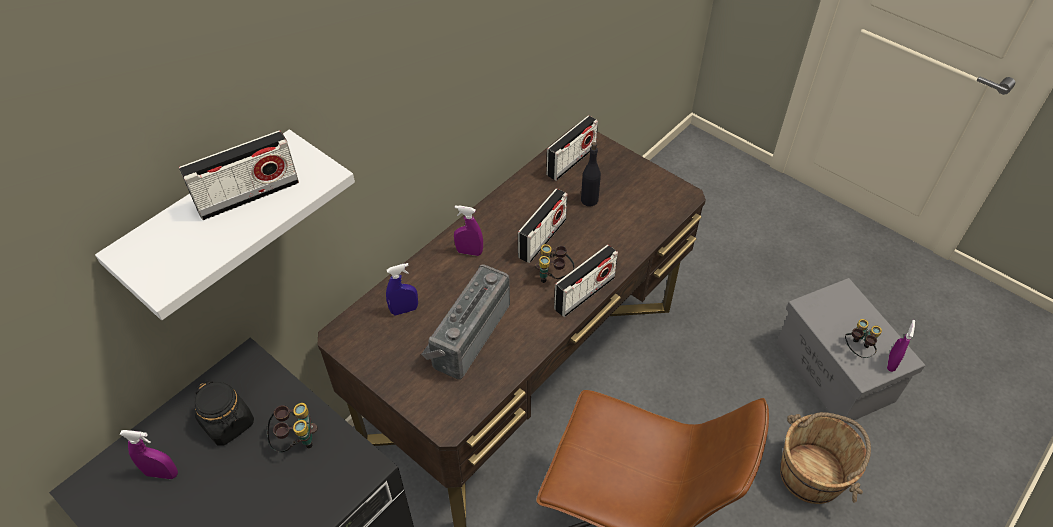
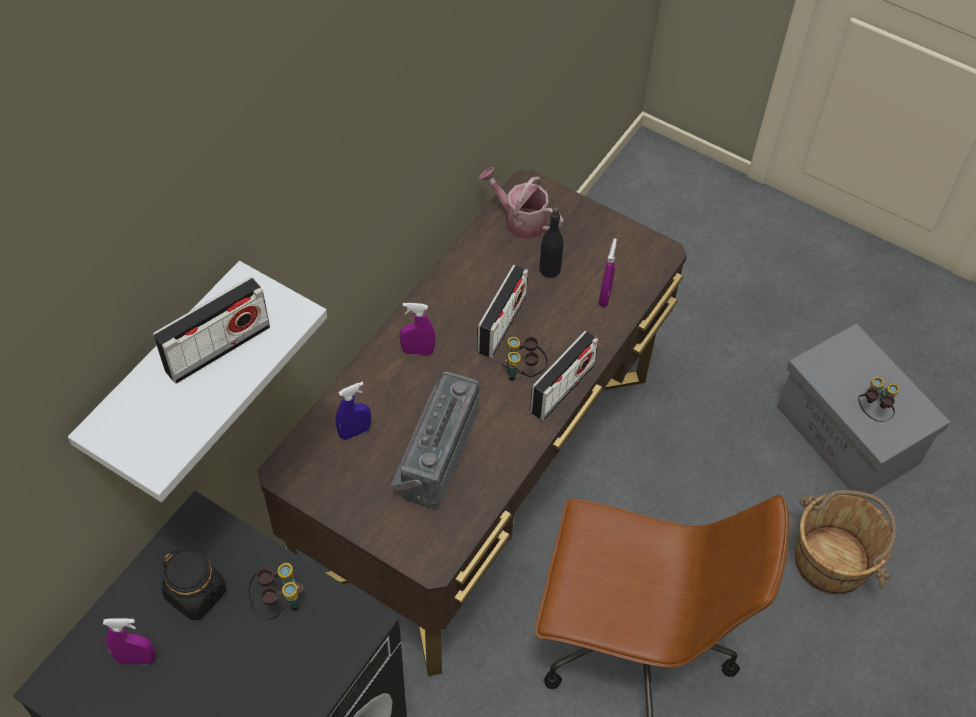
camera: 10 degrees left, 5 degrees up
radio [546,115,598,181] -> watering can [479,167,563,239]
purple spray bottle [887,320,915,372] -> purple spray bottle moved to [599,238,617,307]

